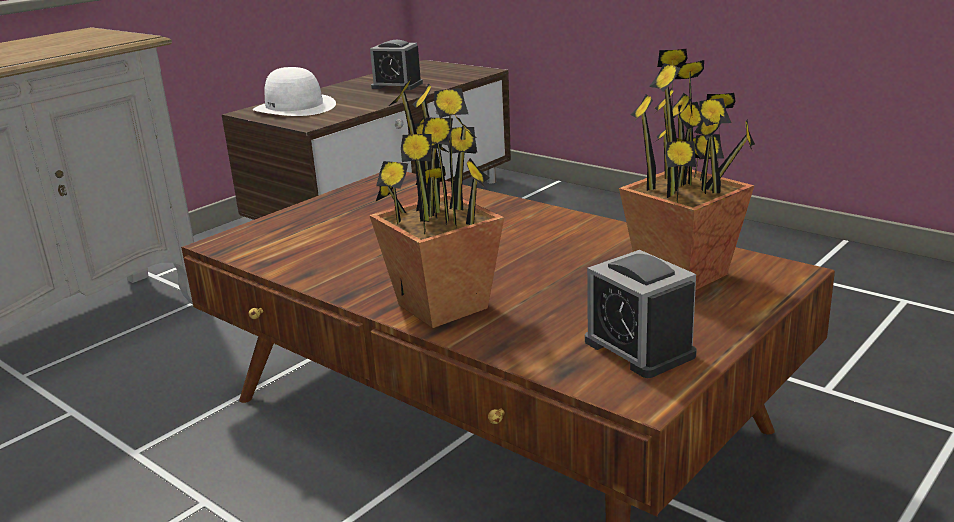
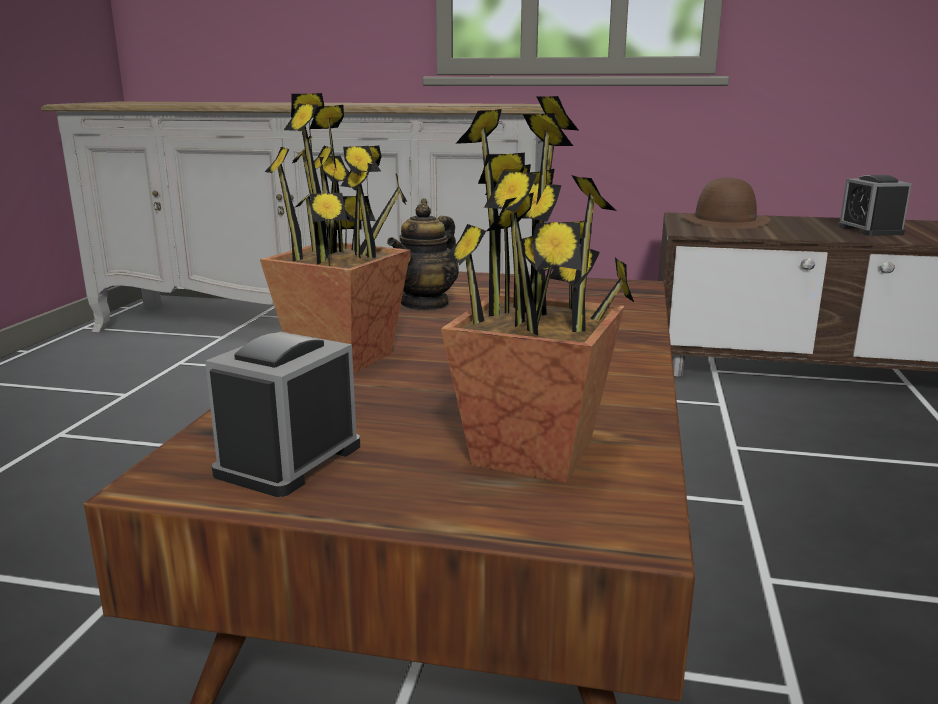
camera: 60 degrees right, 5 degrees down
white hat [253,67,336,116] -> brown hat [682,178,771,229]
none -> teapot [387,203,459,311]

